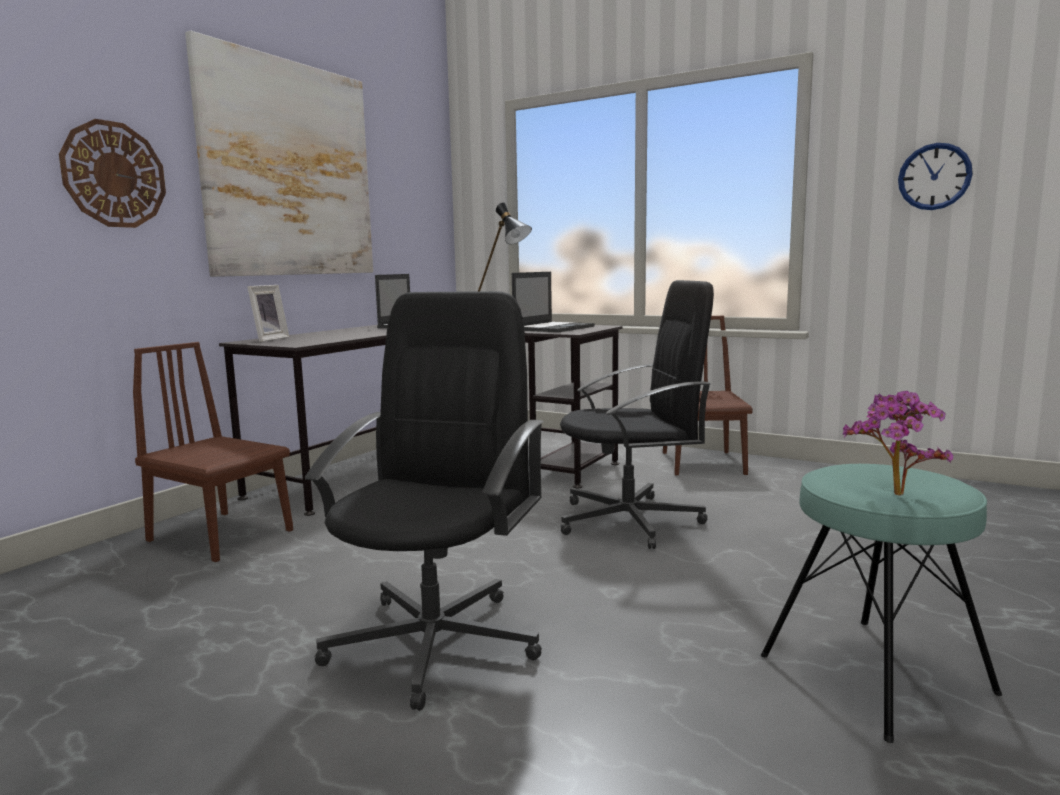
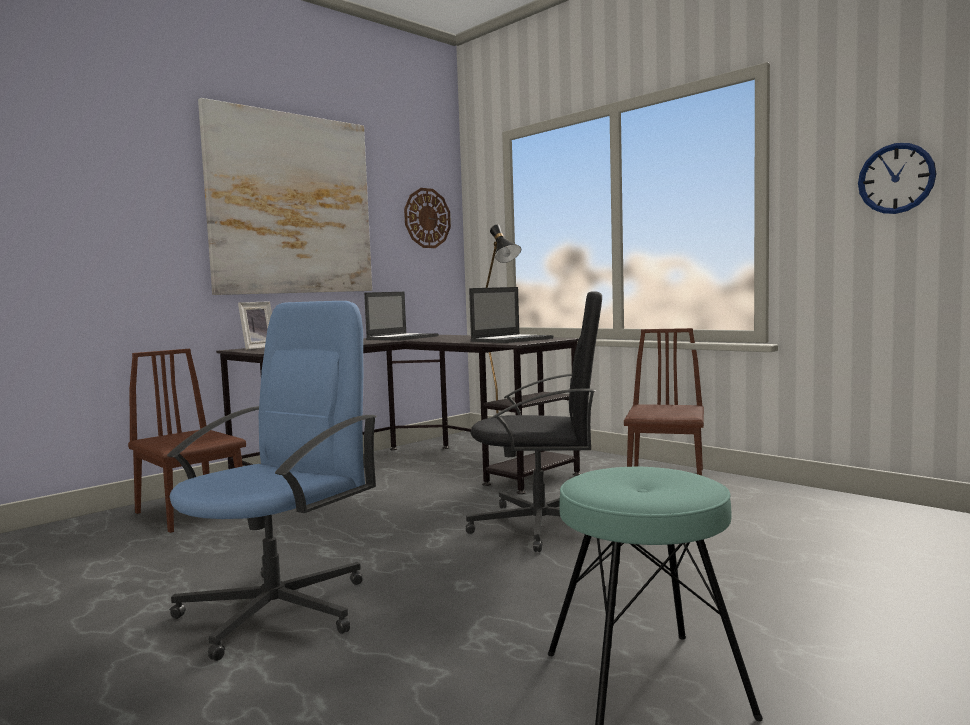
camera: 15 degrees right, 5 degrees down
wall clock [59,119,166,228] -> wall clock moved to [404,188,451,248]
black office chair [305,291,544,711] -> blue office chair [167,301,377,661]
potted plant [843,391,953,496] -> none

